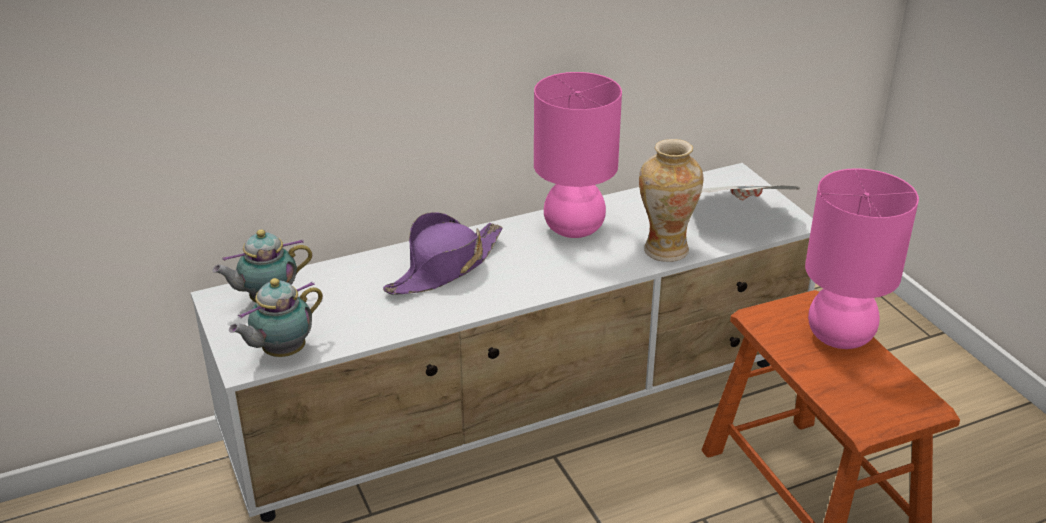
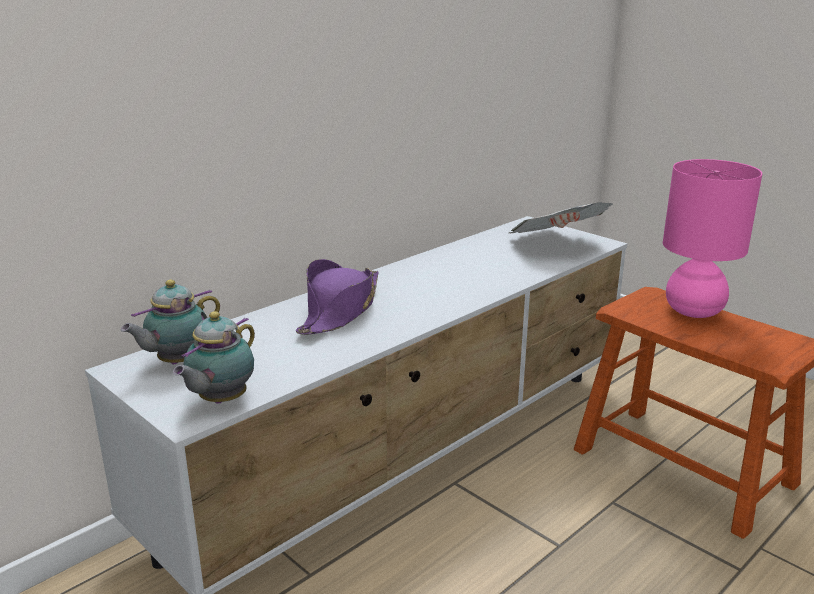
camera: 20 degrees left, 10 degrees down
pink table lamp [534,72,622,238] -> none
vase [639,139,703,262] -> none

